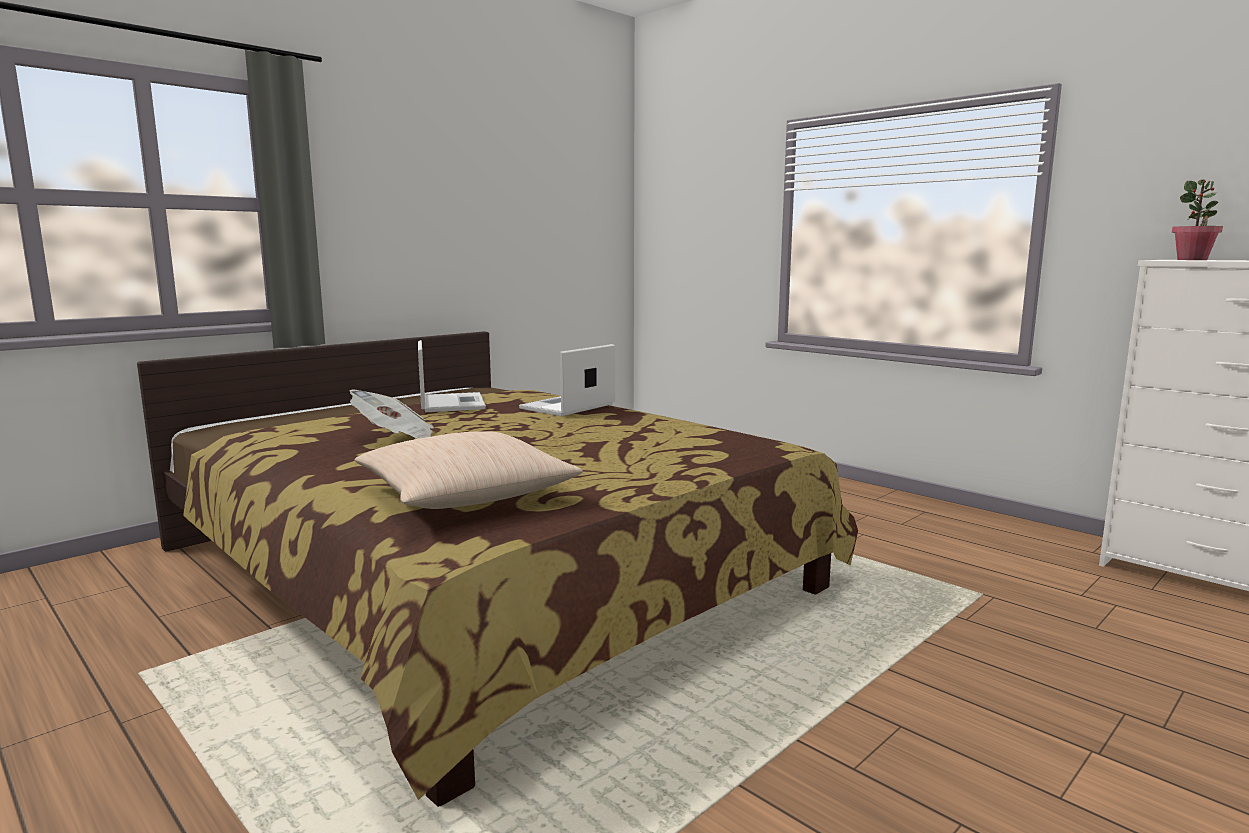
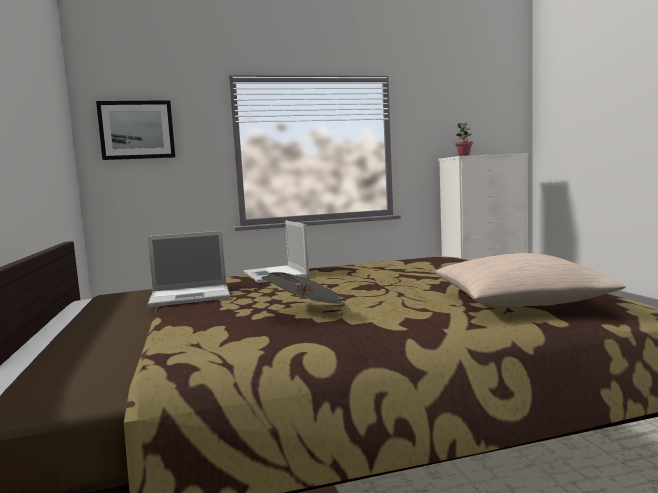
camera: 60 degrees left, 5 degrees down
laptop [418,340,486,412] -> laptop turned 150 degrees clockwise [147,231,230,307]
none -> picture [96,100,175,160]

